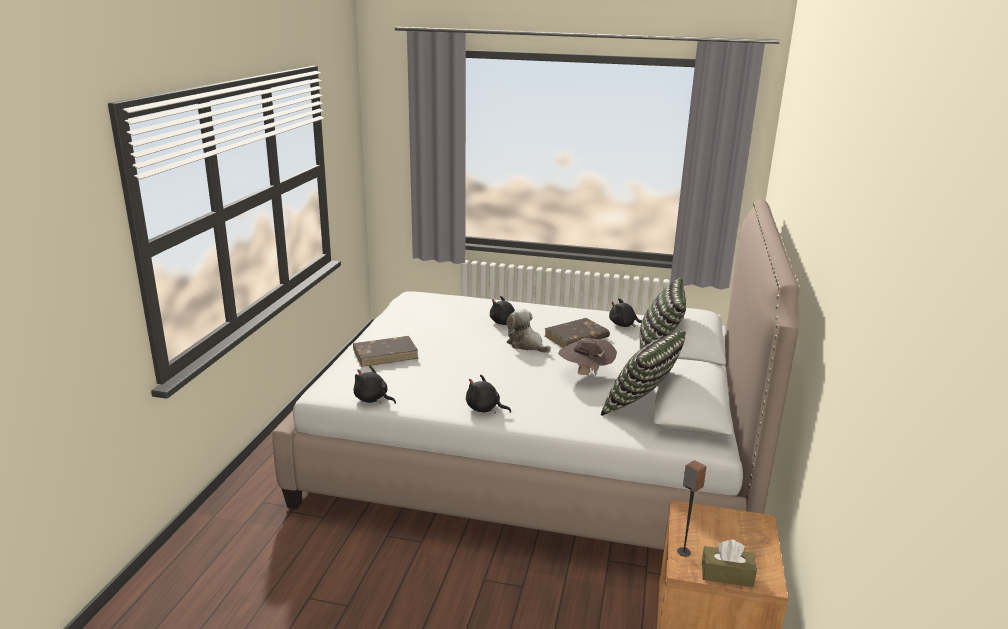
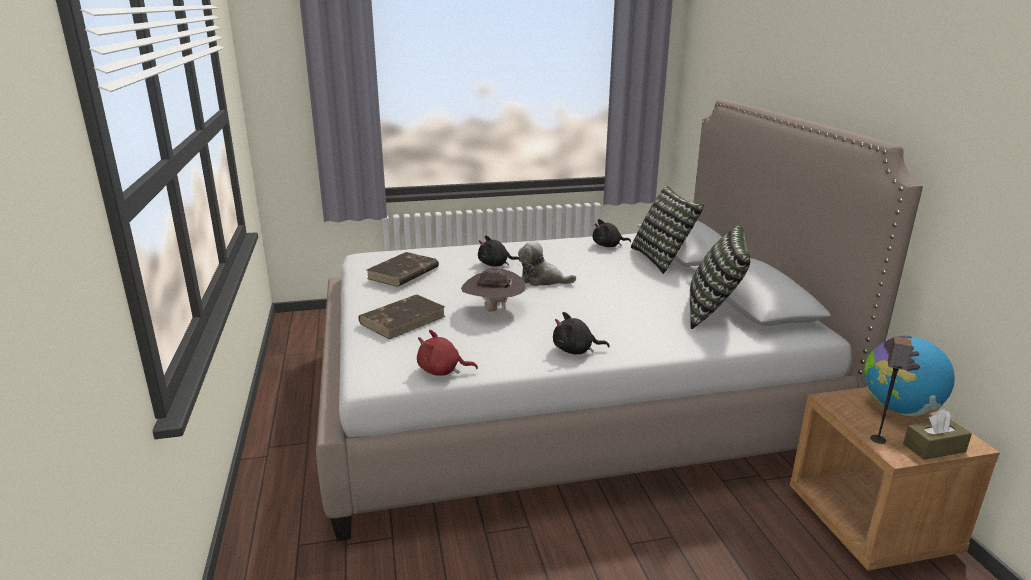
camera: 25 degrees left, 0 degrees up
black plush toy [353,366,396,404] -> red plush toy [417,330,478,376]
brown book [544,318,610,348] -> brown book moved to [367,252,439,287]
brown hat [558,338,617,375] -> brown hat moved to [461,268,526,312]
none -> globe [864,336,955,417]

